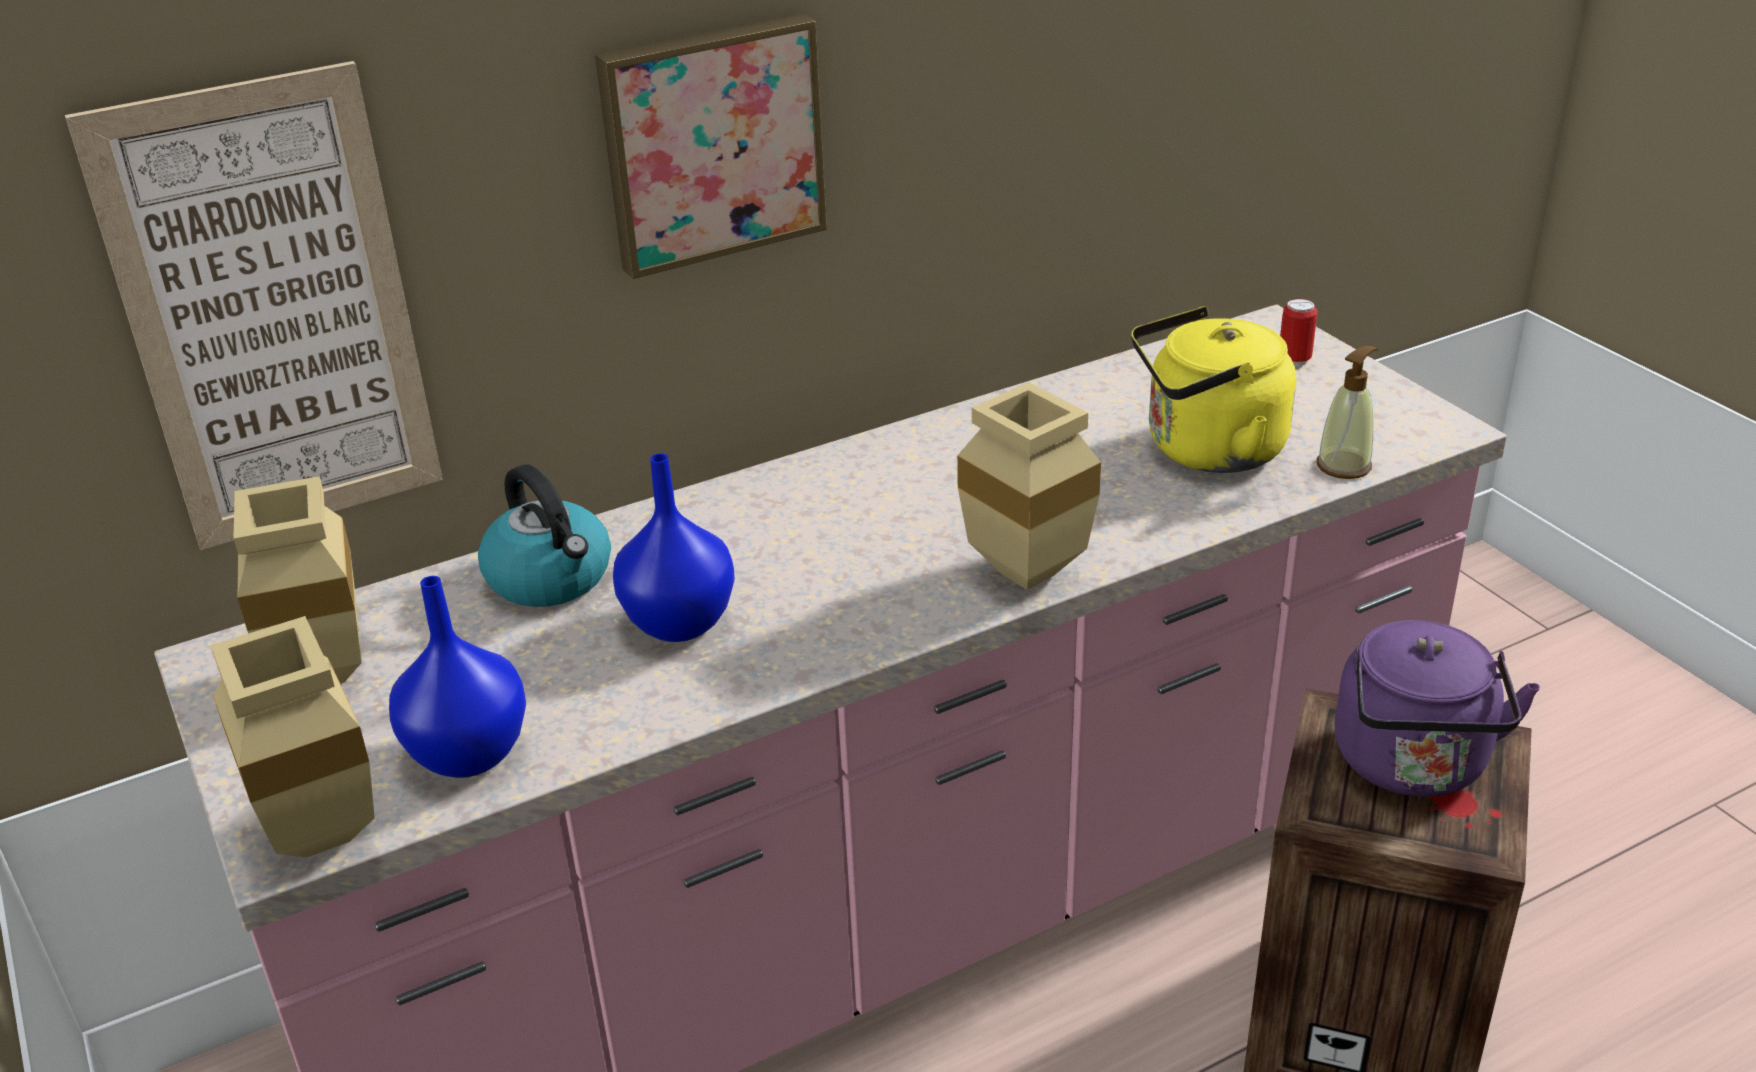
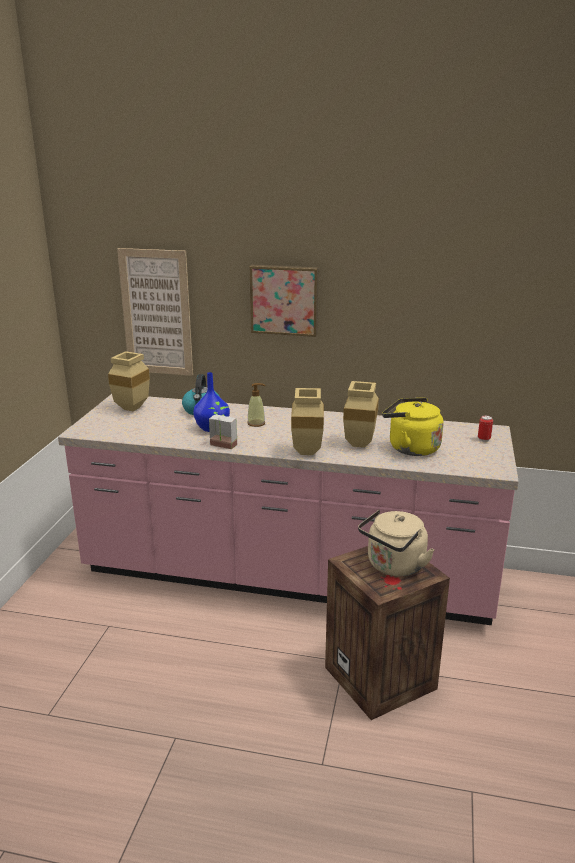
camera: 40 degrees right, 10 degrees down
beige vase [211,616,375,858] -> beige vase moved to [343,381,379,448]
blue vase [389,576,526,778] -> none
soap dispenser [1317,346,1378,479] -> soap dispenser moved to [247,383,265,427]
purple kettle [1335,620,1540,797] -> beige kettle [358,510,434,577]
none -> potted plant [209,402,237,449]

